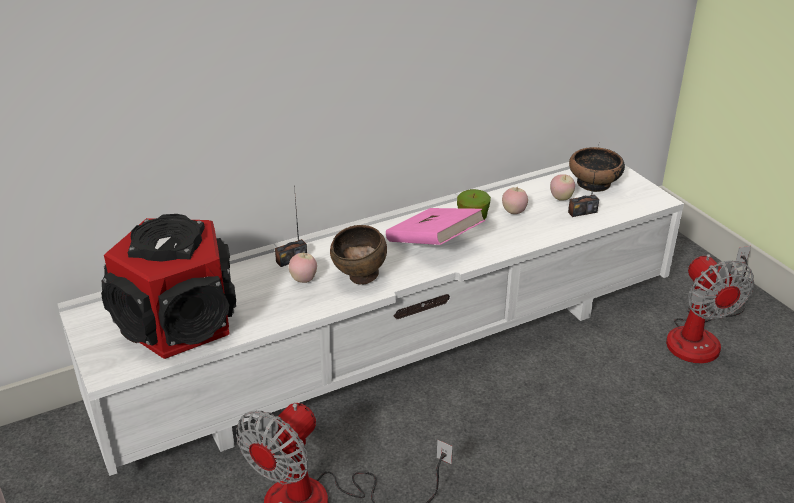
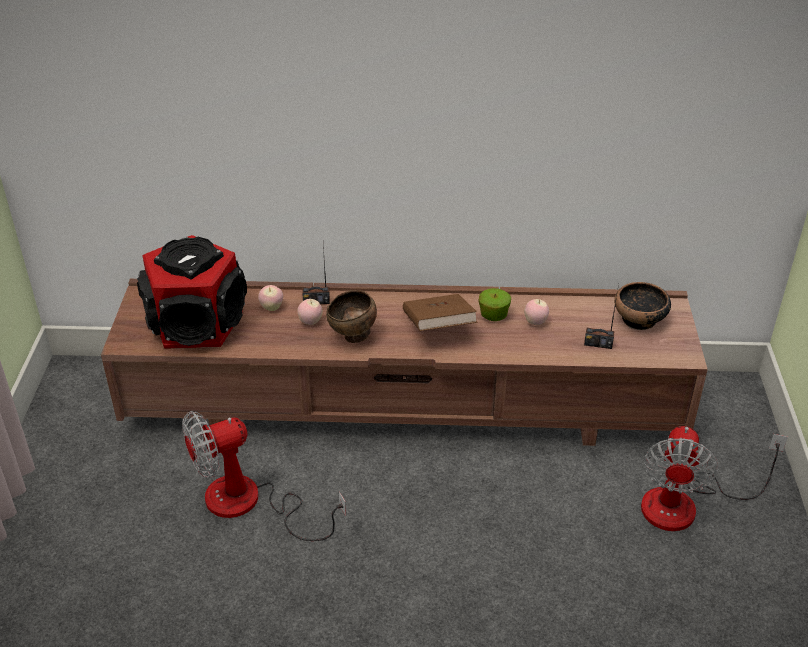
camera: 30 degrees right, 5 degrees up
white tv stand [58,162,684,476] -> brown tv stand [101,279,708,446]
pink book [386,208,485,245] -> brown book [403,294,478,331]
apple [550,174,575,201] -> apple moved to [258,285,283,311]

